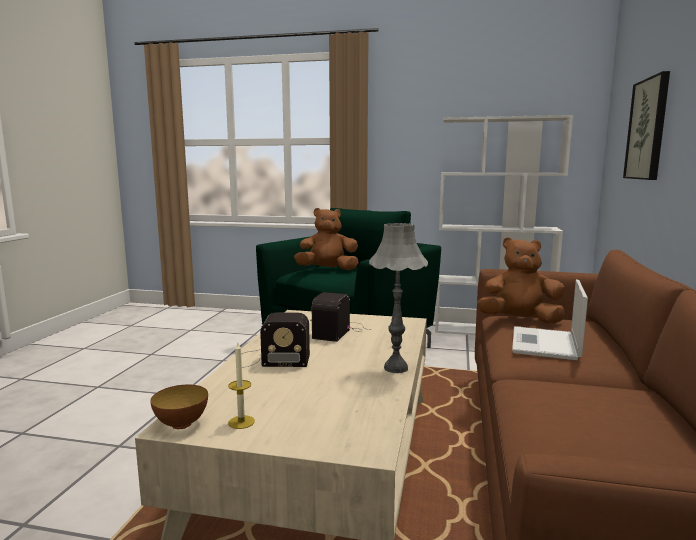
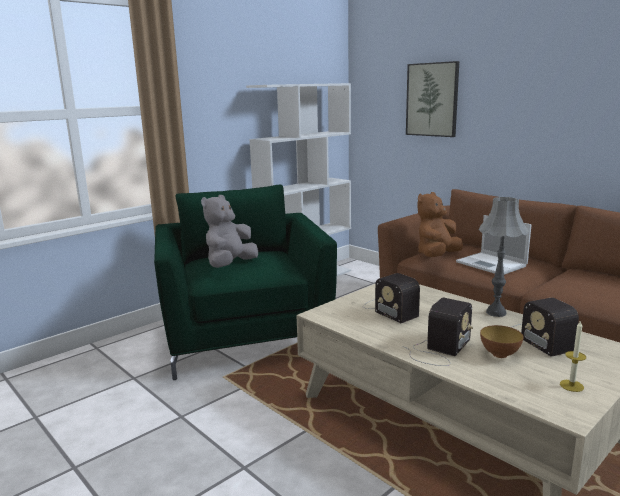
camera: 55 degrees left, 5 degrees up
bowl [150,385,208,429] -> bowl moved to [480,325,523,358]
brown plush toy [294,208,359,270] -> grey plush toy [201,195,258,268]
none -> radio [512,298,579,357]

